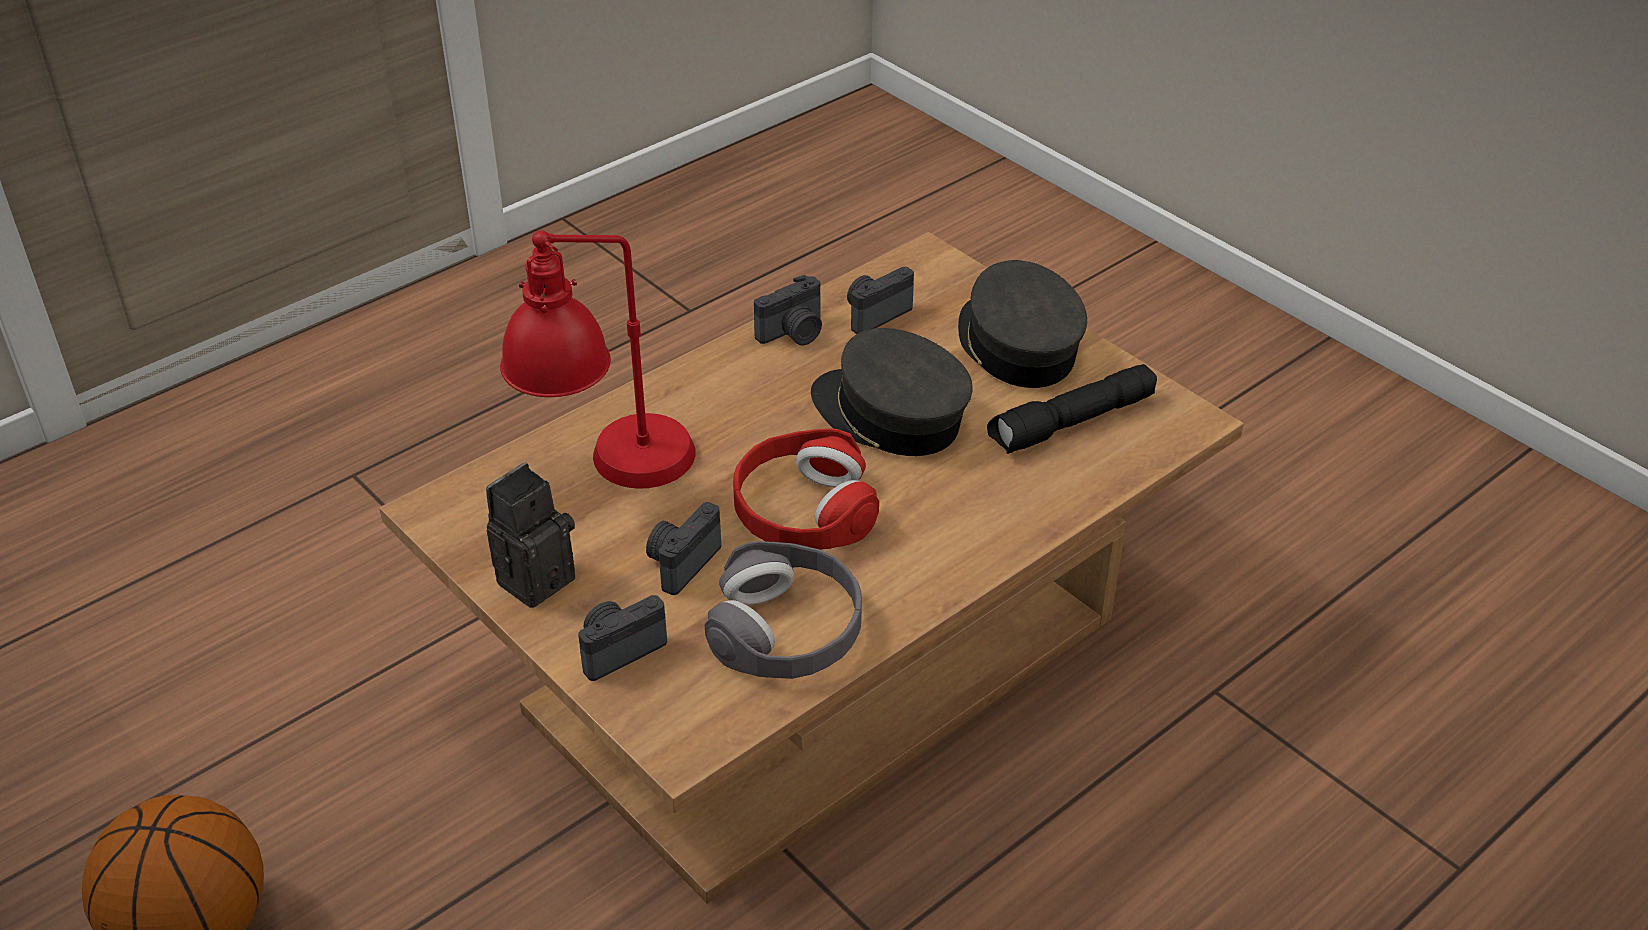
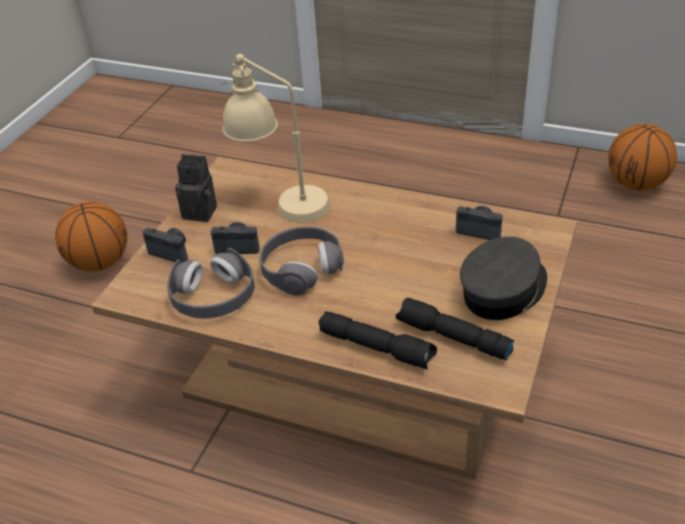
camera: 65 degrees right, 0 degrees up
red table lamp [500,230,696,489] -> beige table lamp [220,54,331,222]
red headphones [733,428,879,550] -> grey headphones [259,227,344,296]
camera [754,275,822,346] -> none
grey cap [811,328,973,456] -> none
none -> black flashlight [319,311,437,370]
none -> basketball [608,124,677,190]

